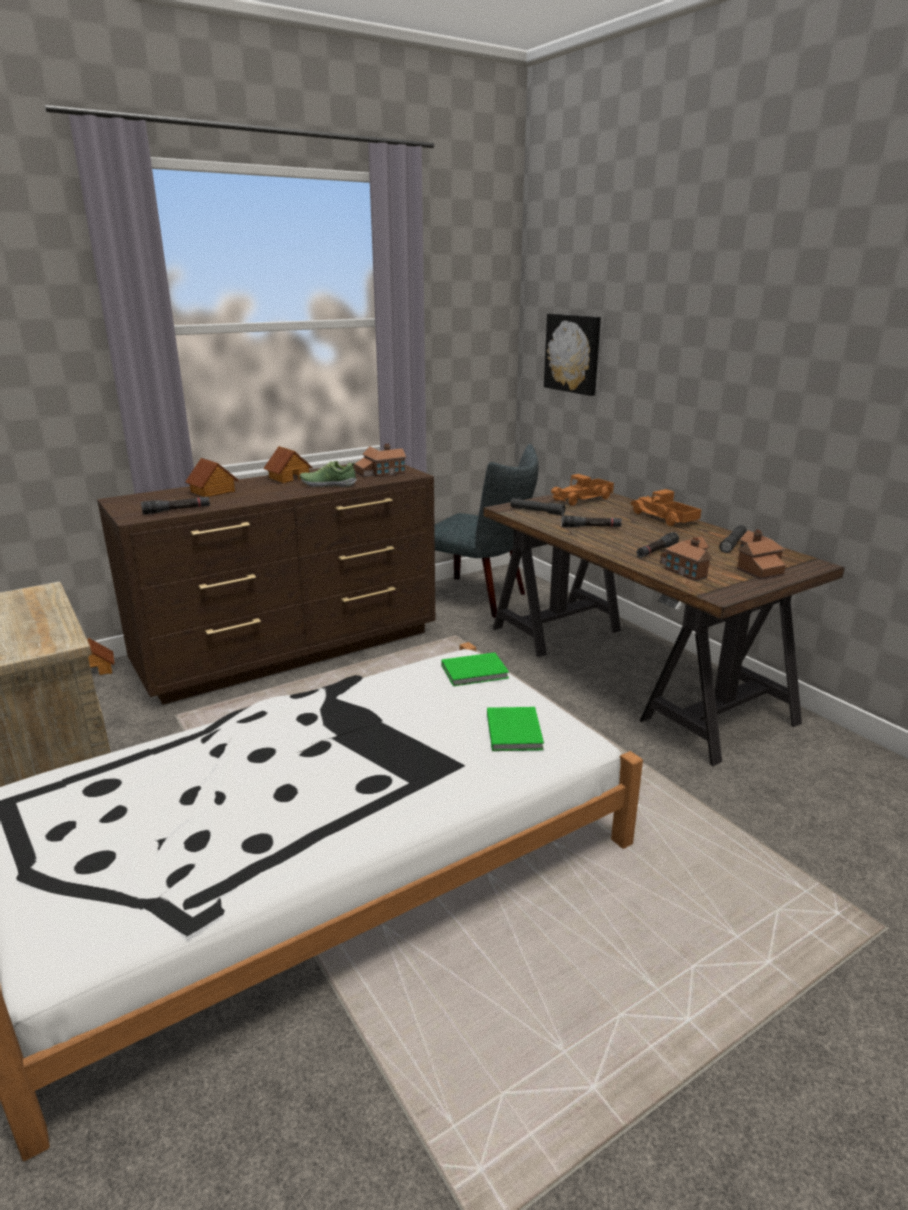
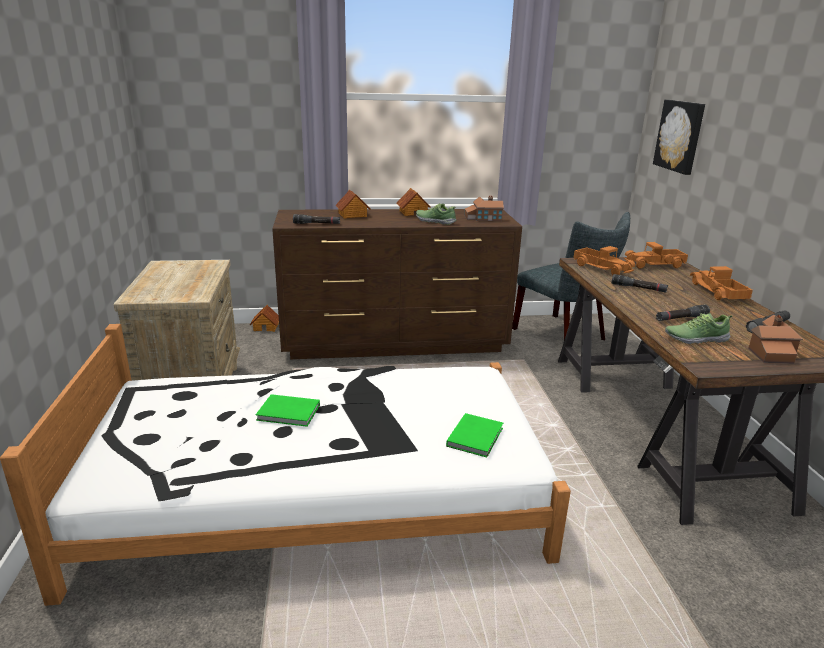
camera: 25 degrees right, 0 degrees up
green book [441,652,509,686] -> green book moved to [256,394,320,427]
grey flashlight [511,498,566,515] -> toy truck [573,246,635,275]
toy house [660,536,712,581] -> shoe [665,313,732,344]

